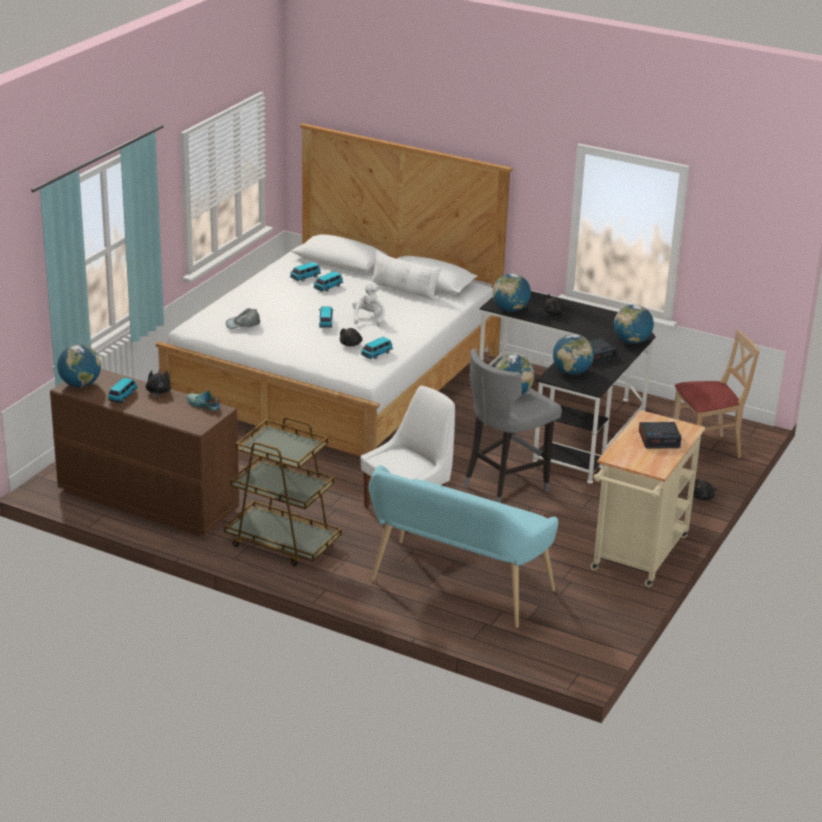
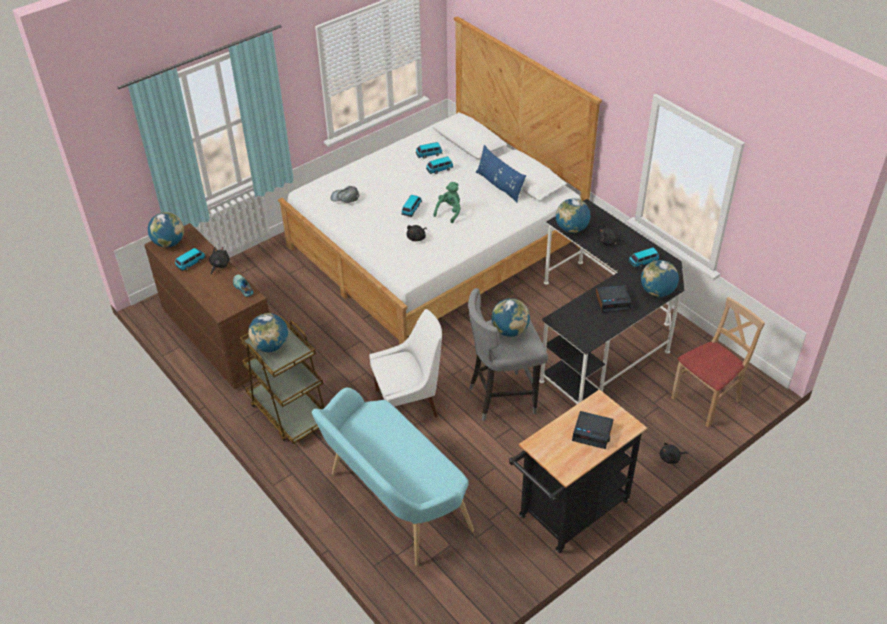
camera: 25 degrees right, 15 degrees up
white plush toy [352,281,385,327] -> green plush toy [433,182,461,223]
toy car [361,337,393,359] -> toy car moved to [628,247,659,268]
white pillow [371,250,441,301] -> blue pillow [476,145,526,203]
globe [553,334,594,375] -> globe moved to [248,313,288,352]
beige cart [590,410,705,587] -> black cart [509,389,647,553]
beige chair [673,330,760,466] -> beige chair turned 45 degrees counterclockwise [671,297,765,428]

